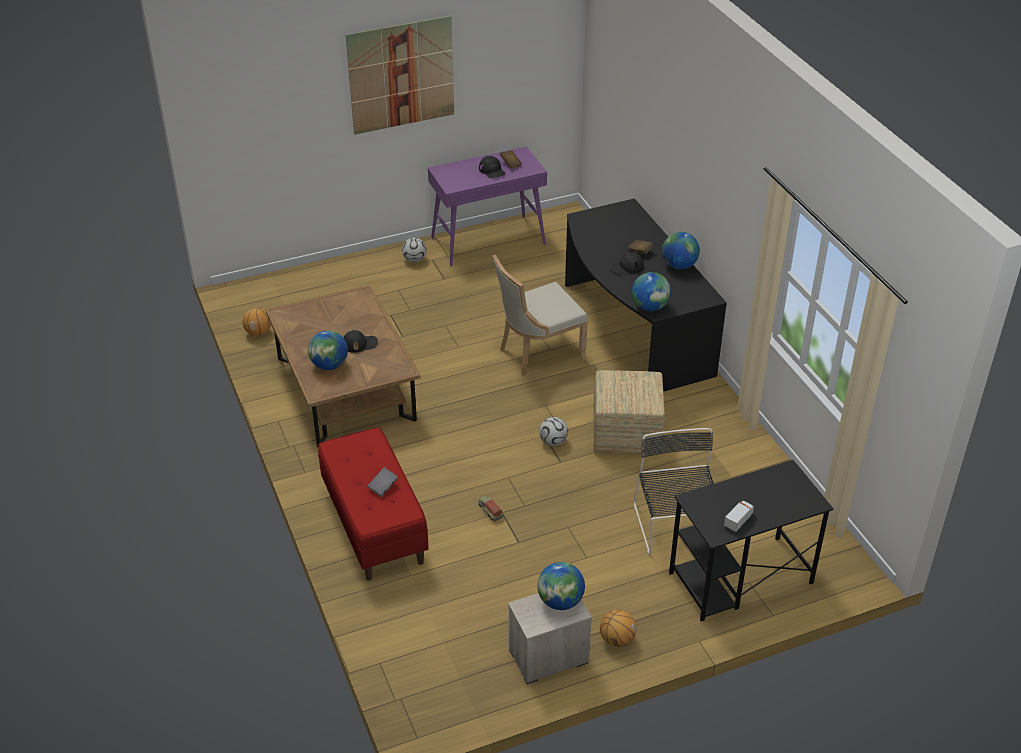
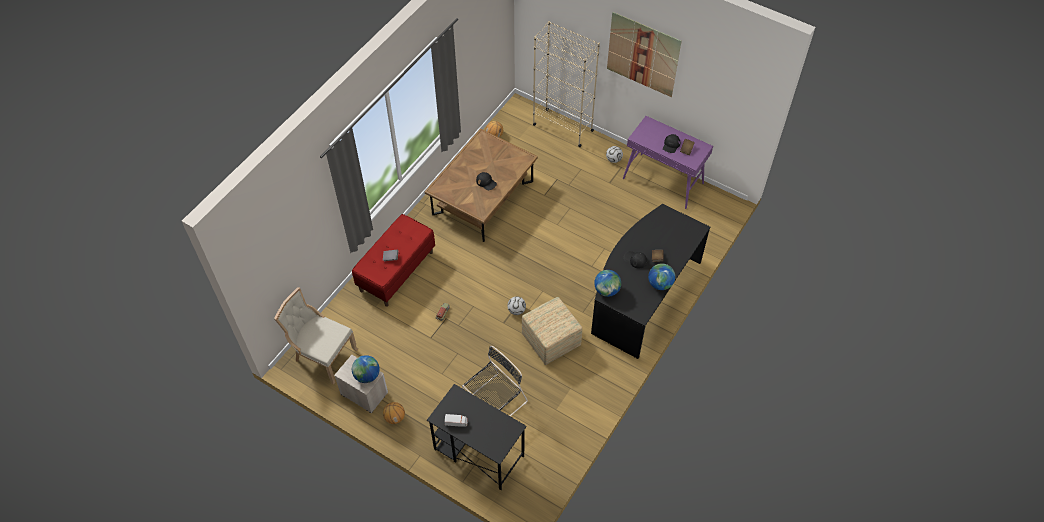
camera: 55 degrees right, 15 degrees up
globe [308,331,348,370] -> none
beige chair [493,255,588,376] -> beige chair moved to [274,287,358,385]
none -> beige bookcase [533,21,600,147]

